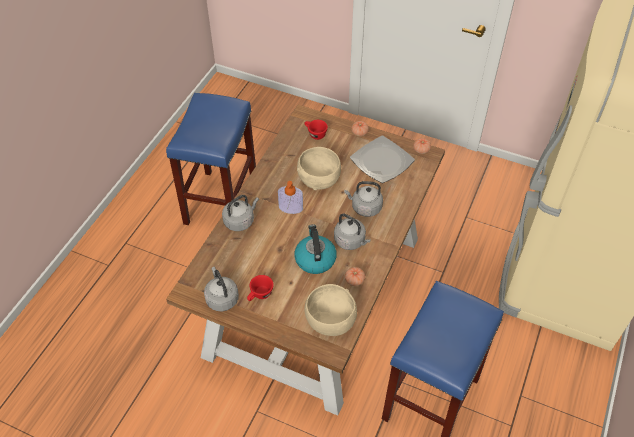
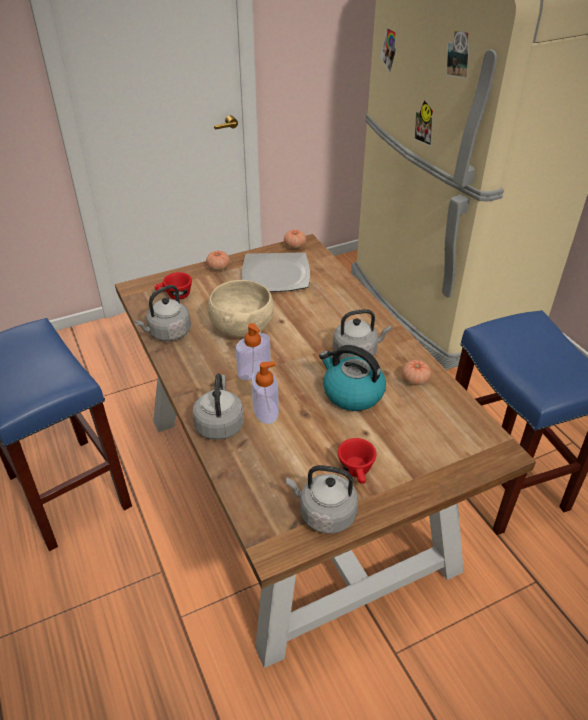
camera: 50 degrees left, 10 degrees down
beige bowl [304,284,357,336] -> none
grey kettle [344,181,383,217] -> grey kettle moved to [134,285,191,341]
none -> soap dispenser [251,362,279,424]

